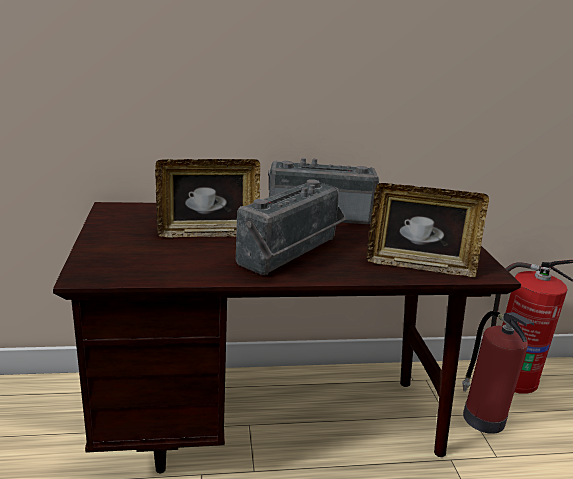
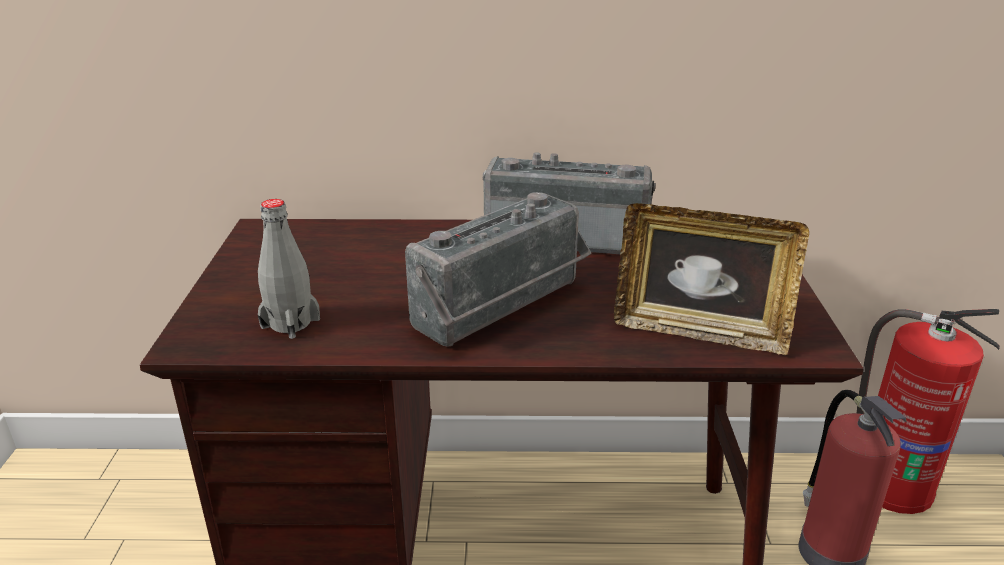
camera: 10 degrees right, 5 degrees up
picture frame [155,159,260,238] -> none
none -> grey bottle [258,199,320,339]

